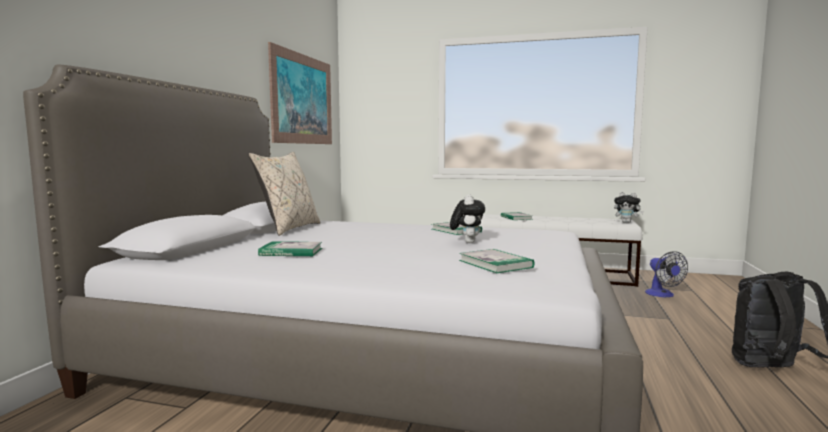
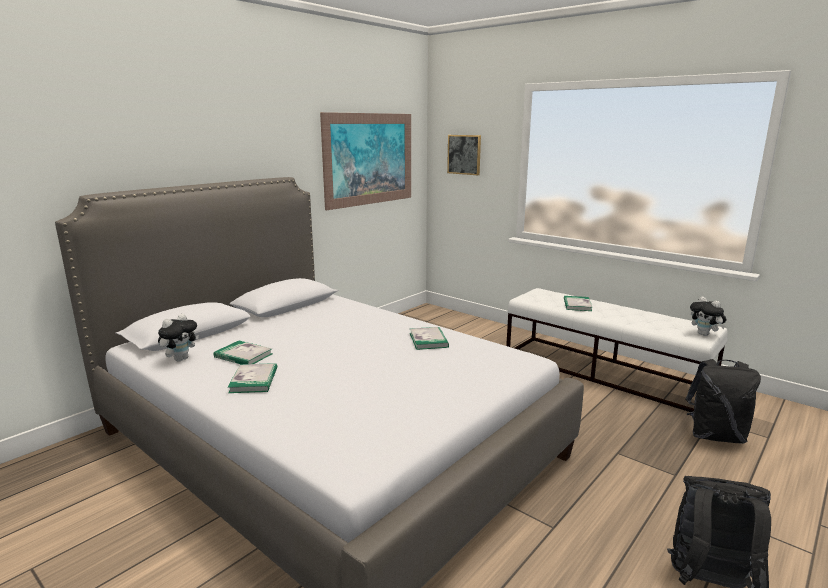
camera: 25 degrees right, 10 degrees up
beige pillow [248,152,321,236] -> none
plush toy [450,195,485,243] -> plush toy moved to [158,314,199,362]
book [459,249,535,273] -> book moved to [228,363,277,393]
fan [645,251,688,297] -> black backpack [685,359,761,443]
none -> picture [447,135,481,175]

